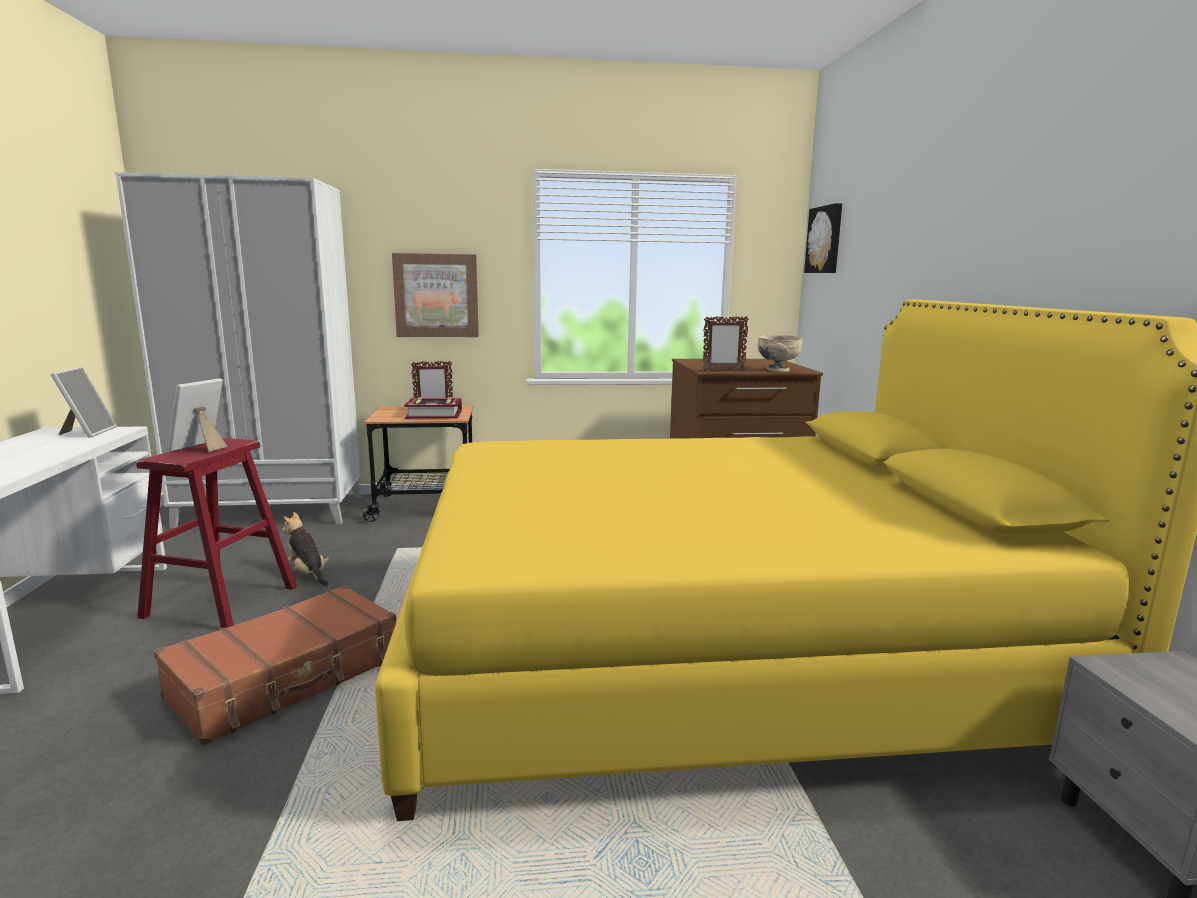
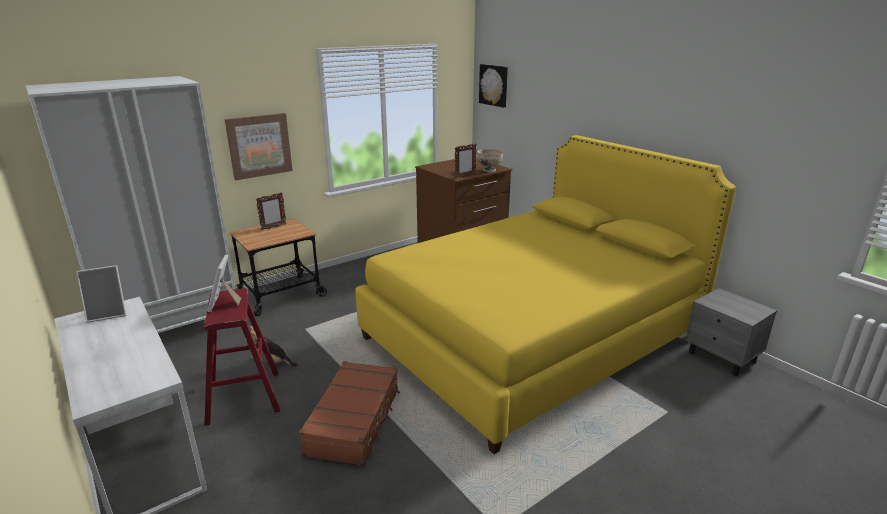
camera: 30 degrees left, 10 degrees up
picture frame [51,367,117,438] -> picture frame turned 105 degrees clockwise [76,265,127,323]
book [404,397,462,419] -> none

